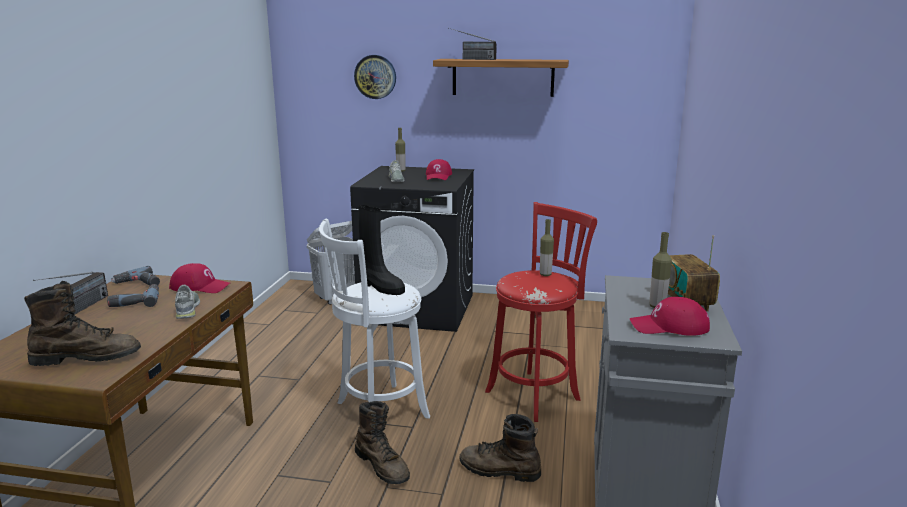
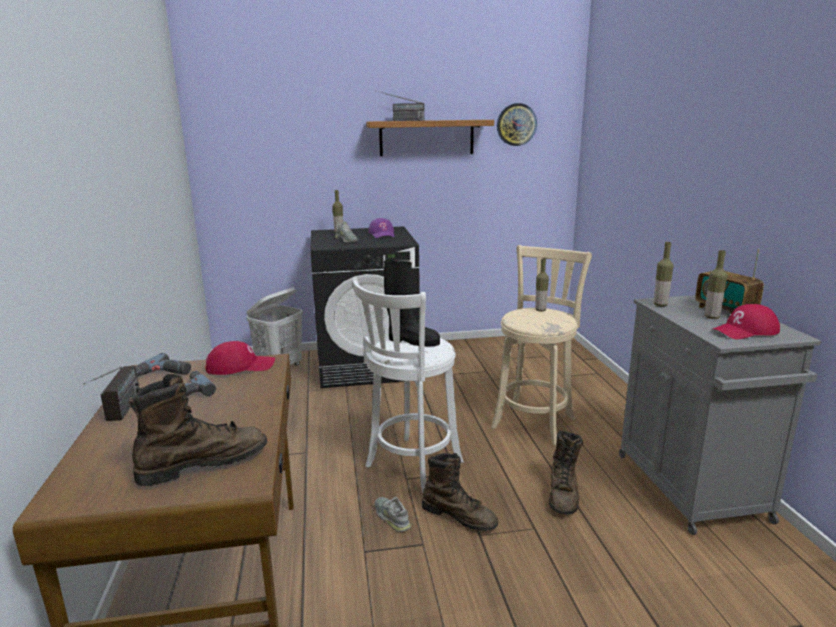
camera: 20 degrees left, 0 degrees up
grey shoe [175,285,200,319] -> grey shoe moved to [375,497,411,532]
wall clock [354,55,396,99] -> wall clock moved to [497,103,537,146]
red cap [426,159,452,180] -> purple cap [368,218,394,238]
brown boot [459,414,541,482] -> brown boot turned 75 degrees counterclockwise [549,431,583,515]
red stool [485,202,597,422] -> beige stool [491,245,592,445]
none -> bottle [654,242,674,306]

